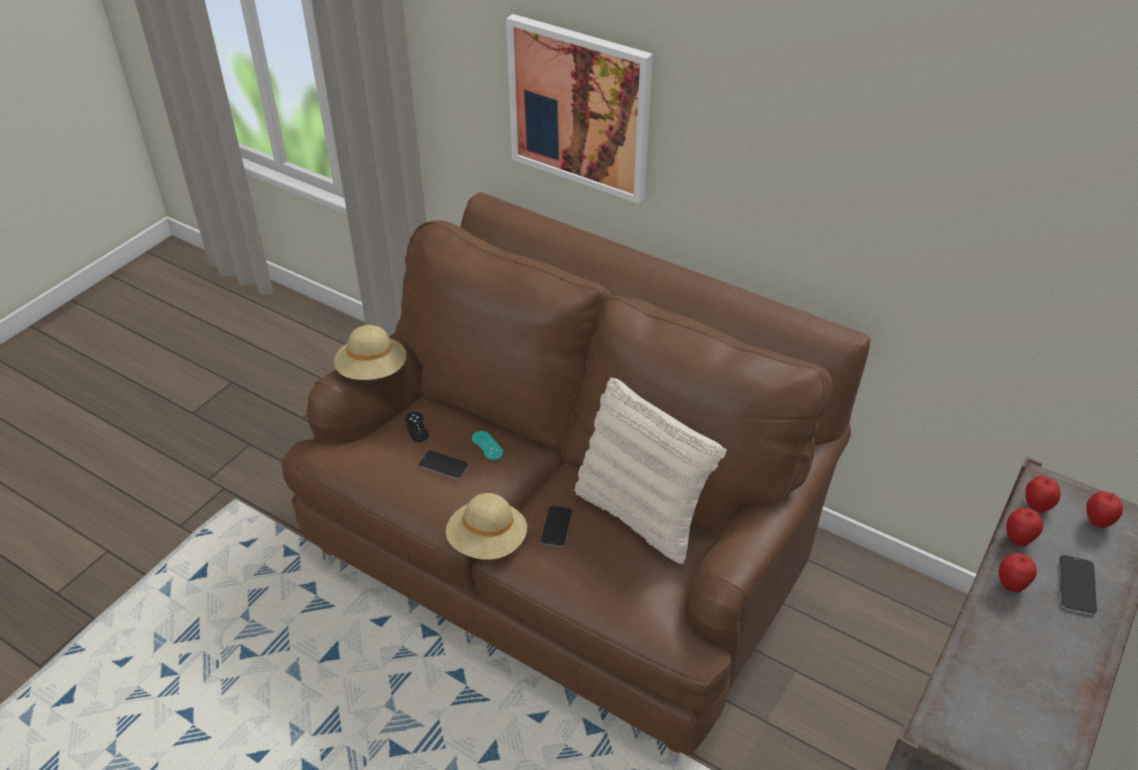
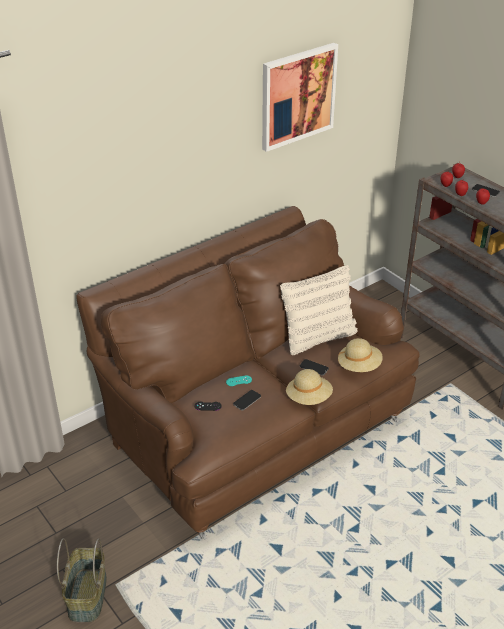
camera: 70 degrees left, 5 degrees down
beige hat [334,325,406,380] -> beige hat moved to [338,338,383,372]
picture [506,14,653,204] -> picture moved to [262,43,338,152]
none -> basket [57,538,107,622]

